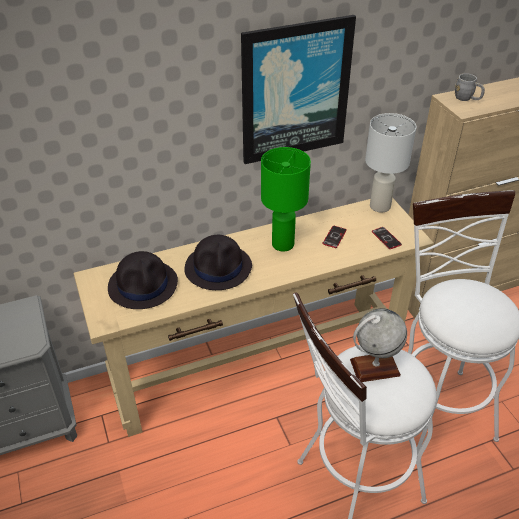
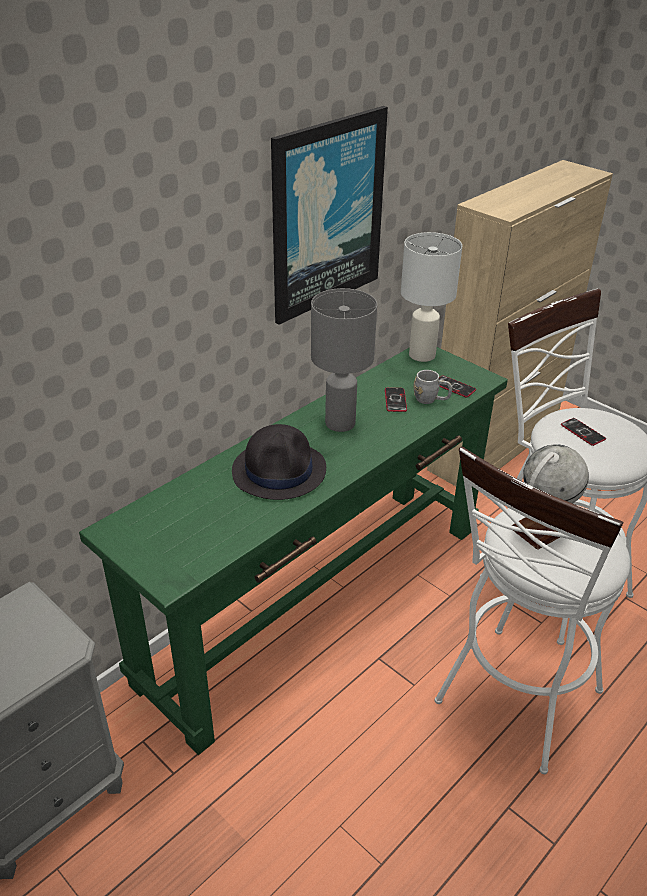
camera: 25 degrees left, 5 degrees down
beige console table [73,198,434,437] -> green console table [79,347,508,755]
black hat [108,251,178,309] -> none
green table lamp [261,147,311,251] -> grey table lamp [311,288,377,432]
grey mug [455,73,485,101] -> grey mug moved to [414,370,452,404]
none -> phone [561,418,606,446]

